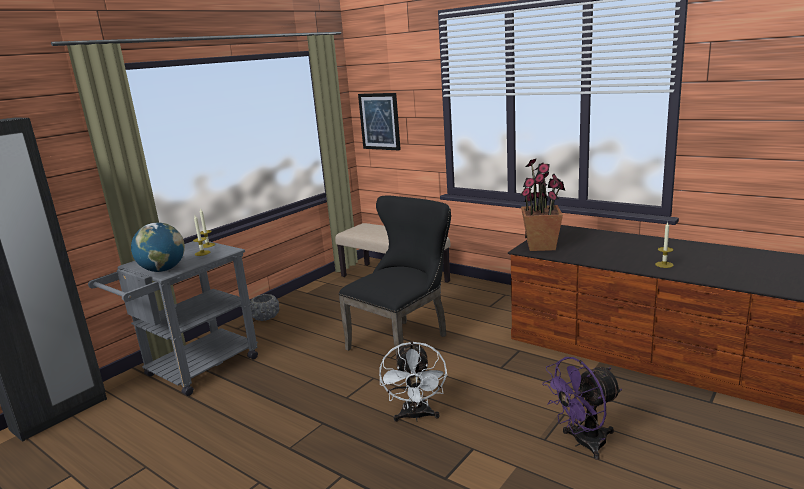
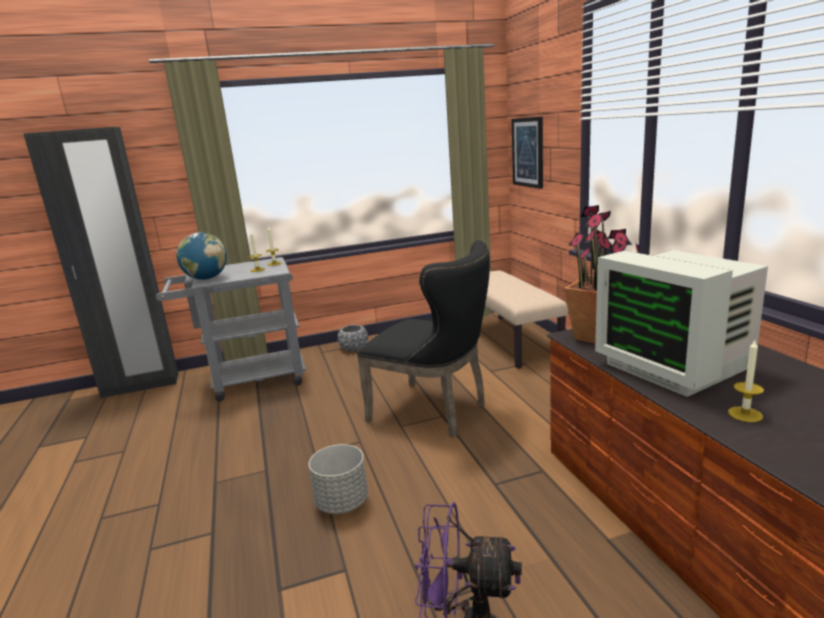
camera: 35 degrees right, 0 degrees up
black chair [338,196,451,370] -> black chair turned 45 degrees clockwise [357,240,490,438]
white fan [379,341,448,422] -> grey planter [309,444,368,514]
none -> monitor [595,250,768,397]

